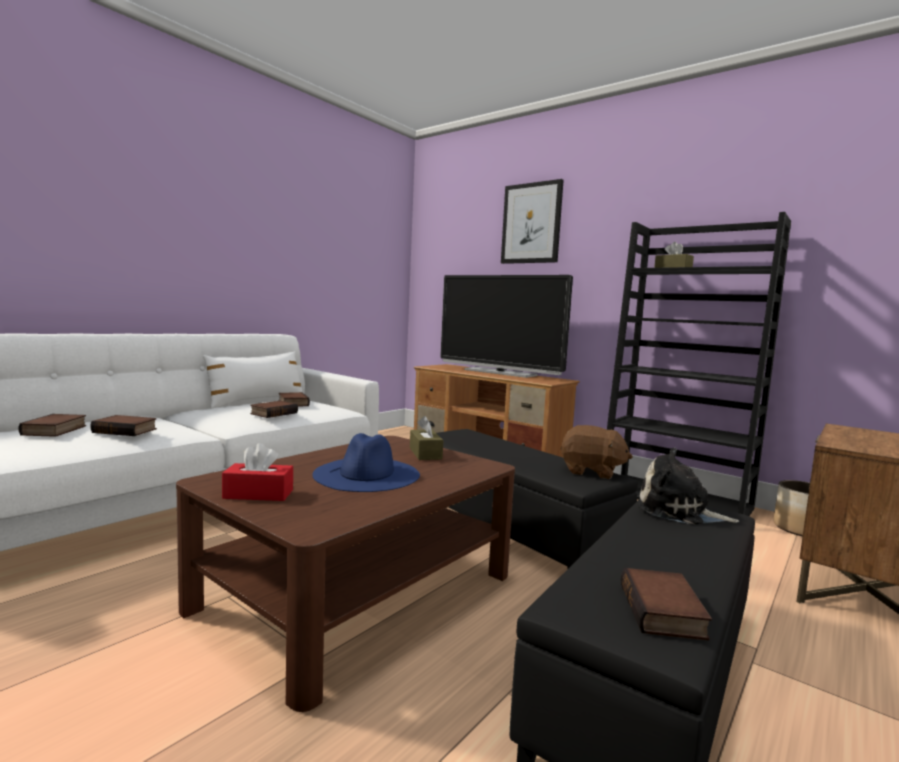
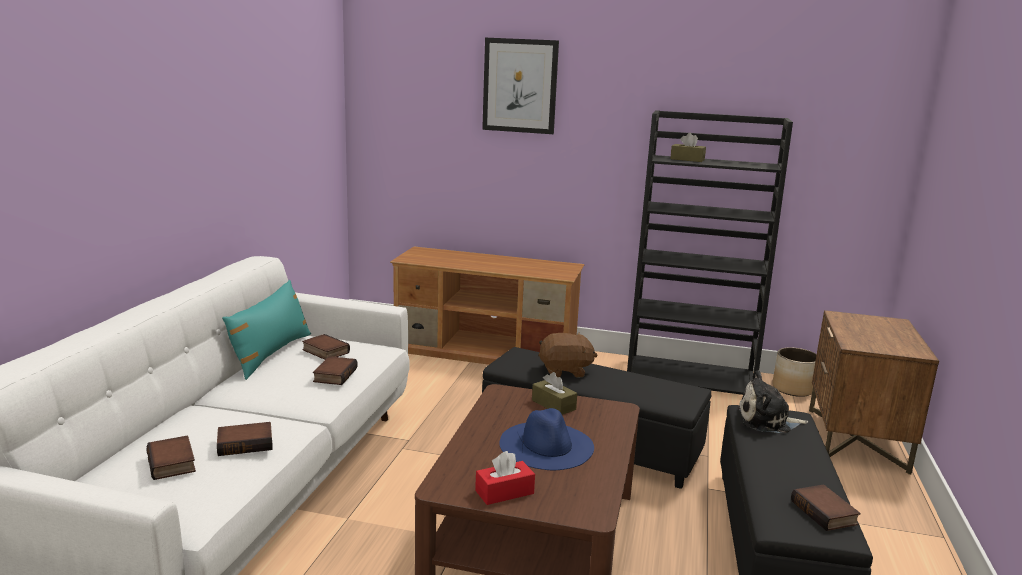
camera: 25 degrees left, 10 degrees up
white pillow [203,351,302,409] -> turquoise pillow [222,280,311,380]
television [440,275,573,378] -> none
brown plush toy [560,425,633,479] -> brown plush toy moved to [538,333,597,377]

